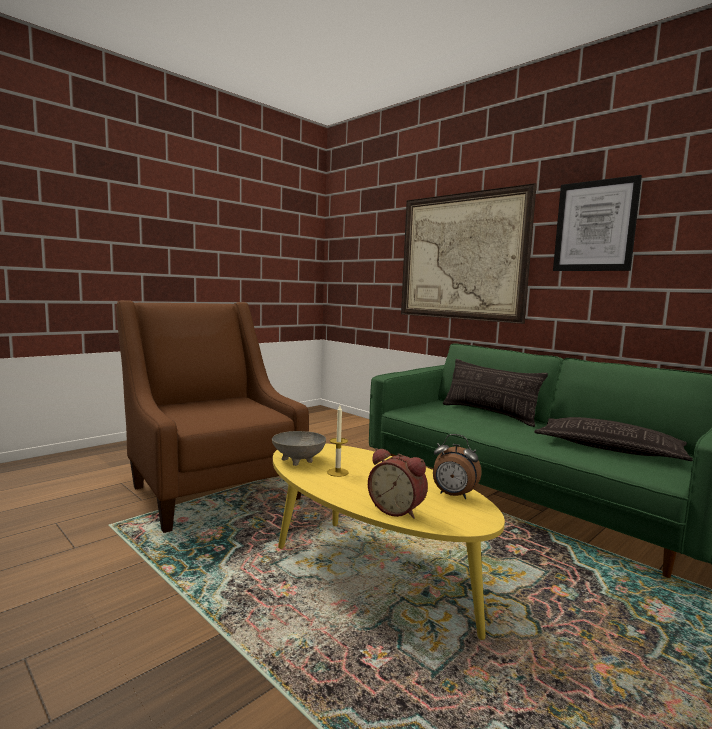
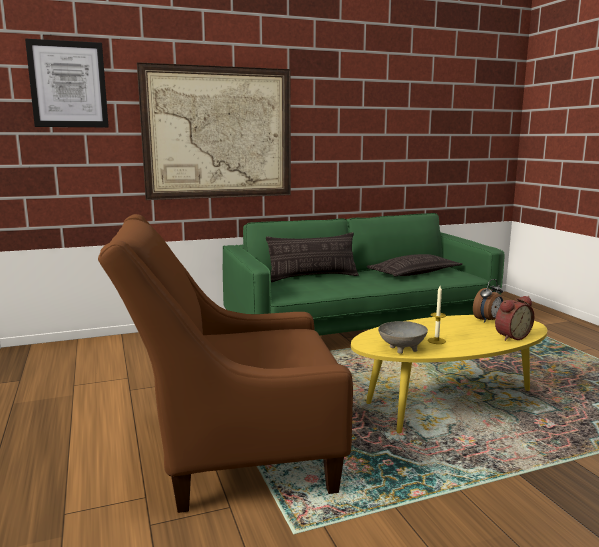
camera: 65 degrees left, 5 degrees up
picture [553,175,642,271] -> picture moved to [25,39,109,127]

